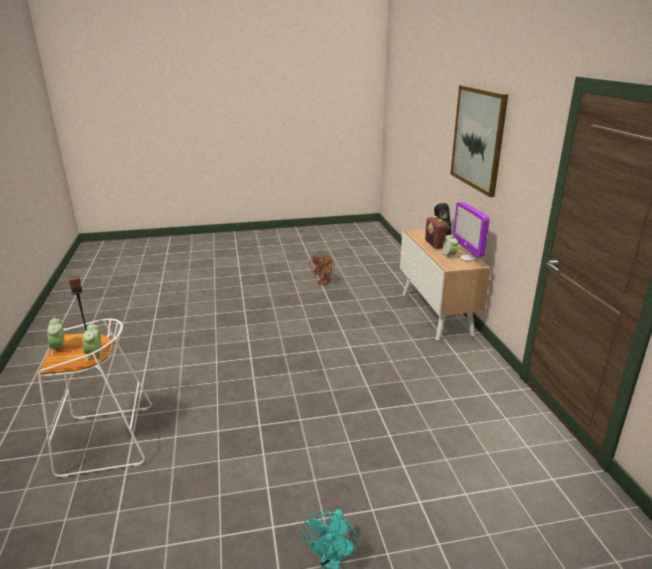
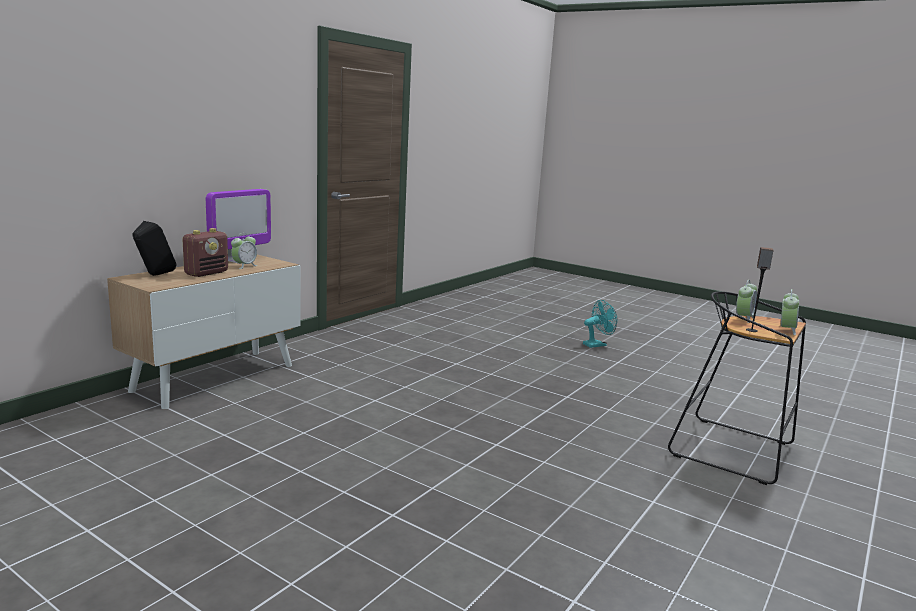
camera: 135 degrees left, 10 degrees down
white stool [38,319,152,478] -> black stool [668,291,806,485]
brown fan [310,252,334,285] -> none
picture [450,85,508,197] -> none

